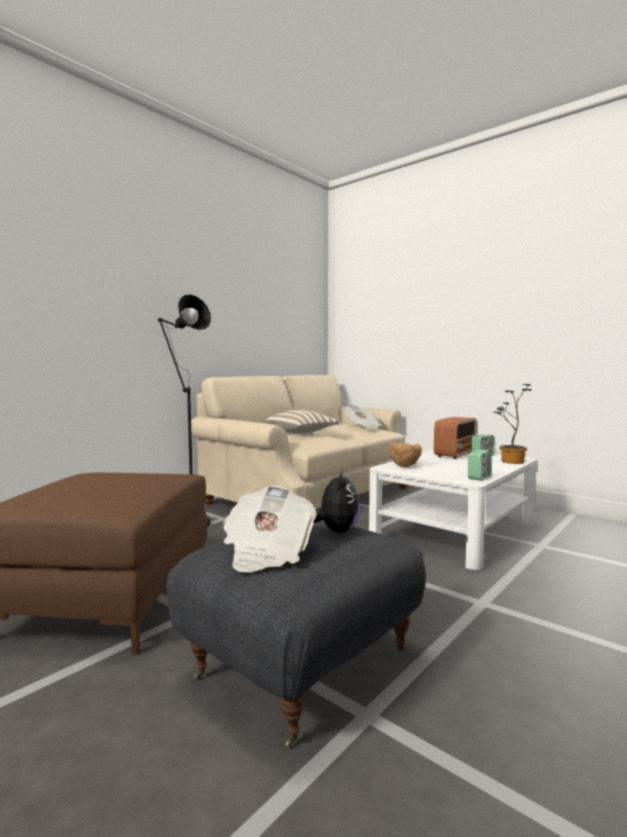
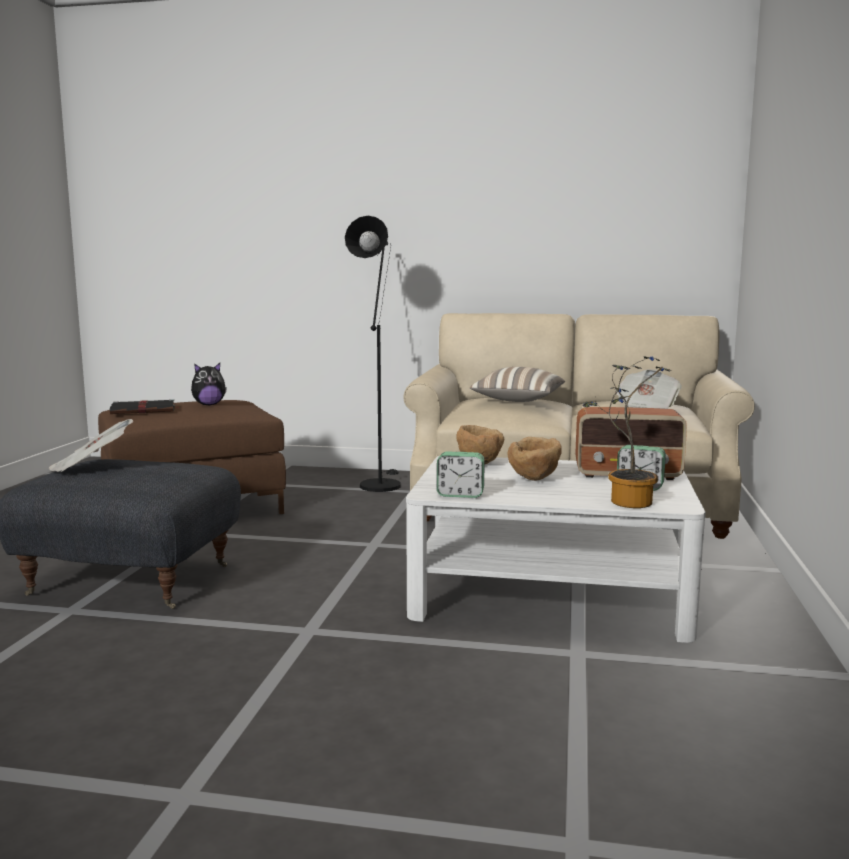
camera: 60 degrees right, 5 degrees up
plush toy [313,470,360,533] -> plush toy moved to [191,363,227,405]
none -> black book [110,399,180,414]
none -> brown bowl [507,437,562,481]

